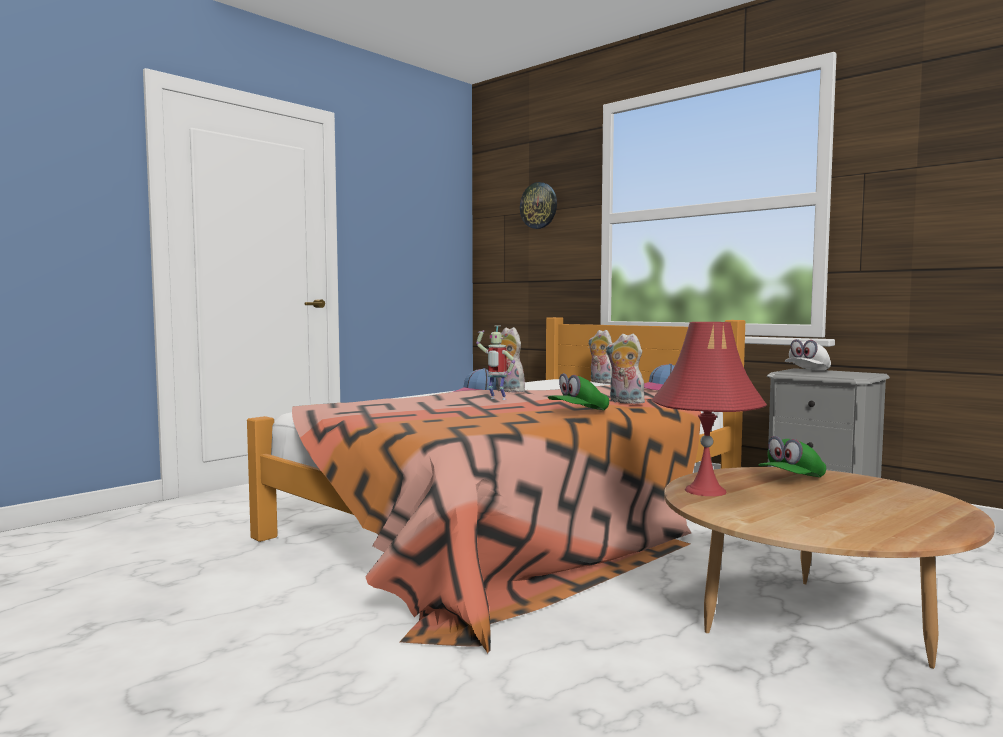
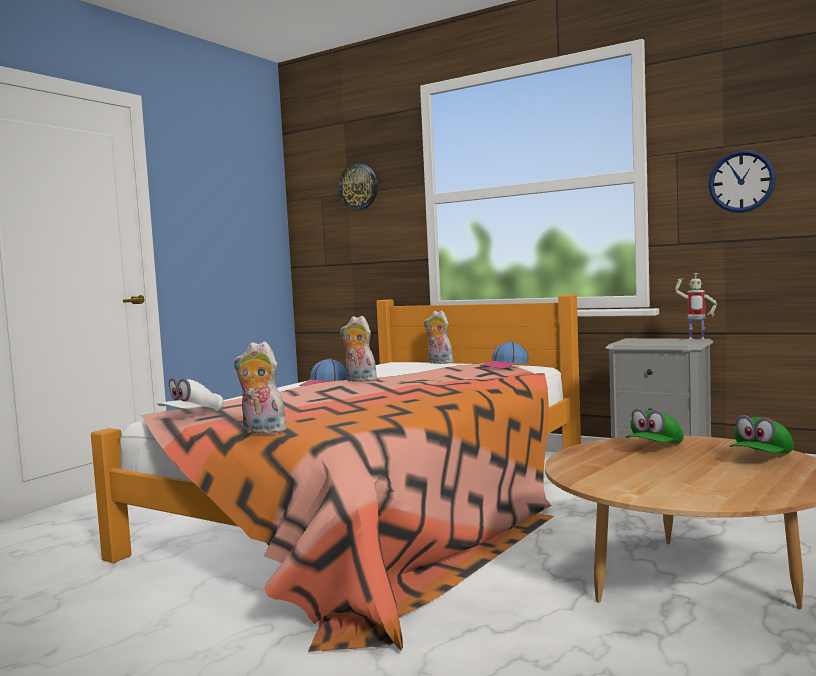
camera: 10 degrees left, 0 degrees up
toy robot [476,326,515,400] -> toy robot moved to [674,273,717,339]
green cap [548,373,609,410] -> green cap moved to [730,415,794,453]
plush toy [606,333,645,404] -> plush toy moved to [234,341,289,434]
red table lamp [652,322,767,496] -> none
white cap [785,339,831,370] -> white cap moved to [157,378,224,411]
none -> wall clock [708,150,776,213]

